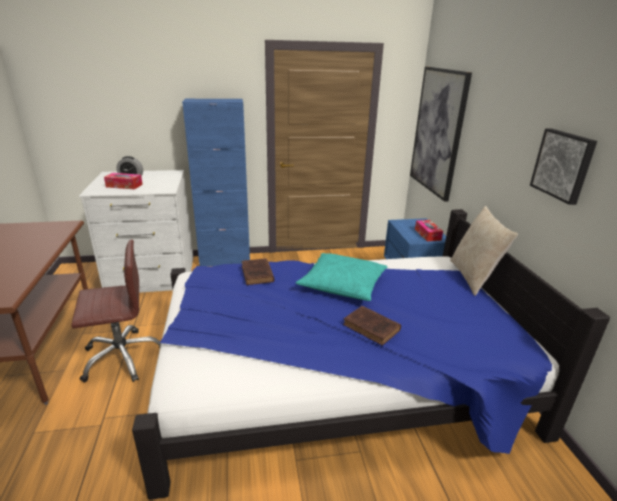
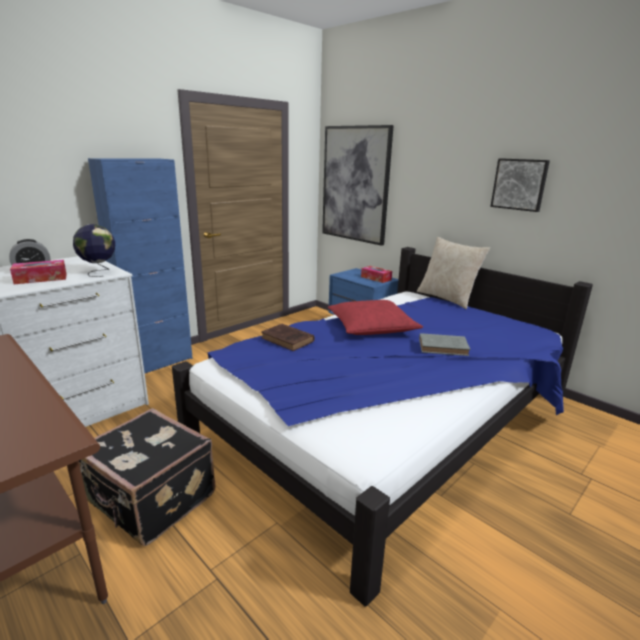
camera: 35 degrees left, 5 degrees down
brown office chair [71,240,161,383] -> black suitcase [79,408,216,546]
turquoise pillow [296,253,388,301] -> red pillow [328,300,423,335]
brown book [343,306,401,346] -> grey book [419,333,470,356]
none -> globe [73,224,115,277]

